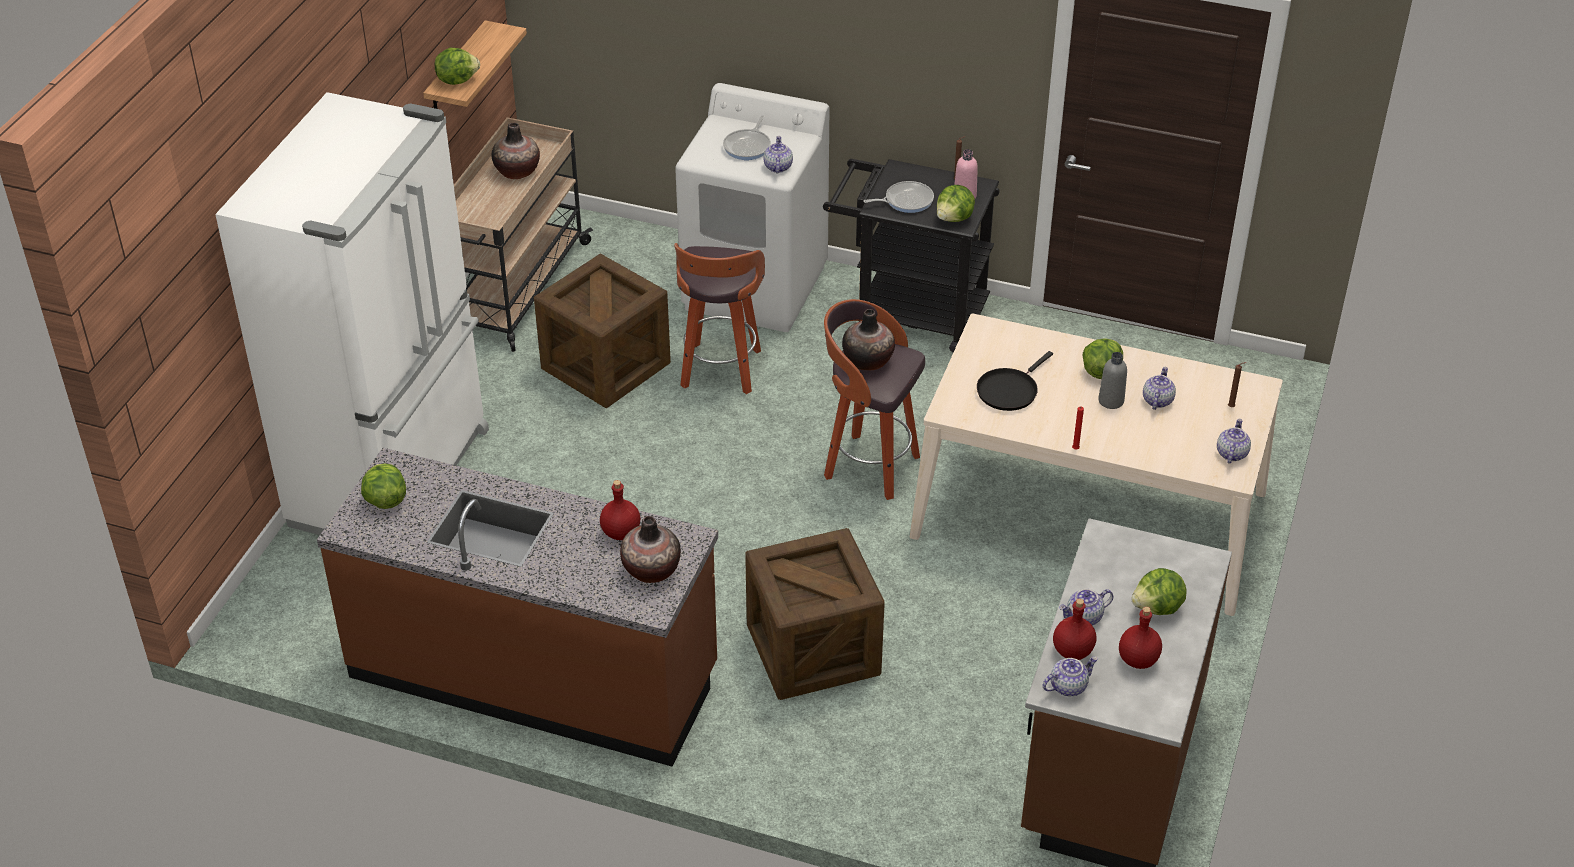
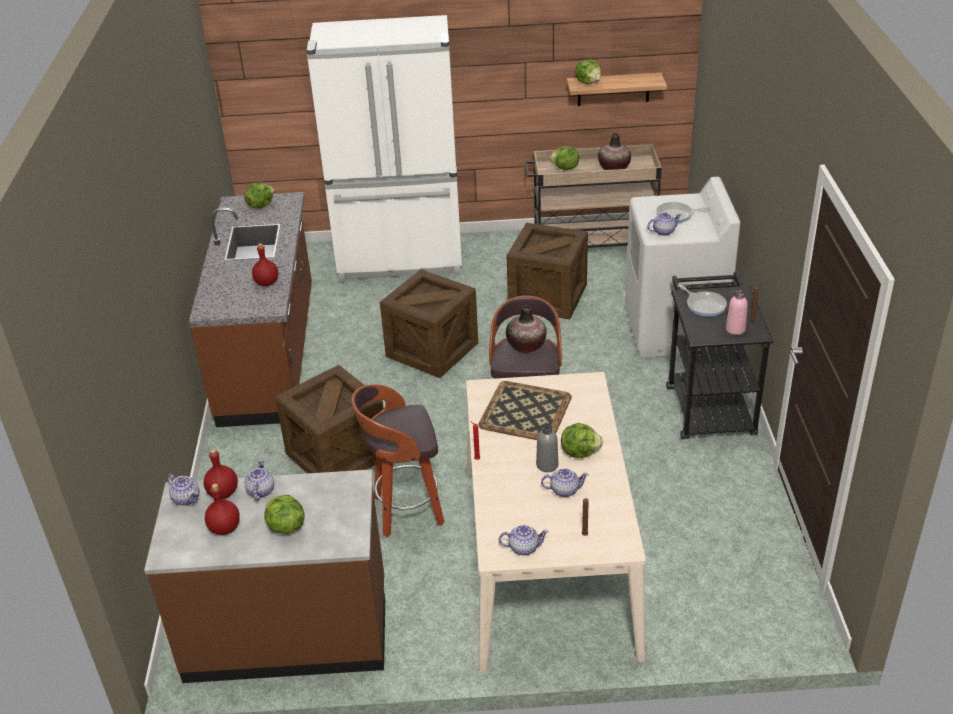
camera: 70 degrees right, 5 degrees down
vase [620,516,681,583] -> none
stool [674,243,765,394] -> stool moved to [351,384,445,537]
lettuce [937,185,975,222] -> lettuce moved to [550,146,579,170]
black frying pan [977,351,1053,411] -> tray [478,381,572,440]
teapot [1059,589,1113,625] -> teapot turned 45 degrees clockwise [245,460,274,501]
none -> crate [380,270,478,378]

